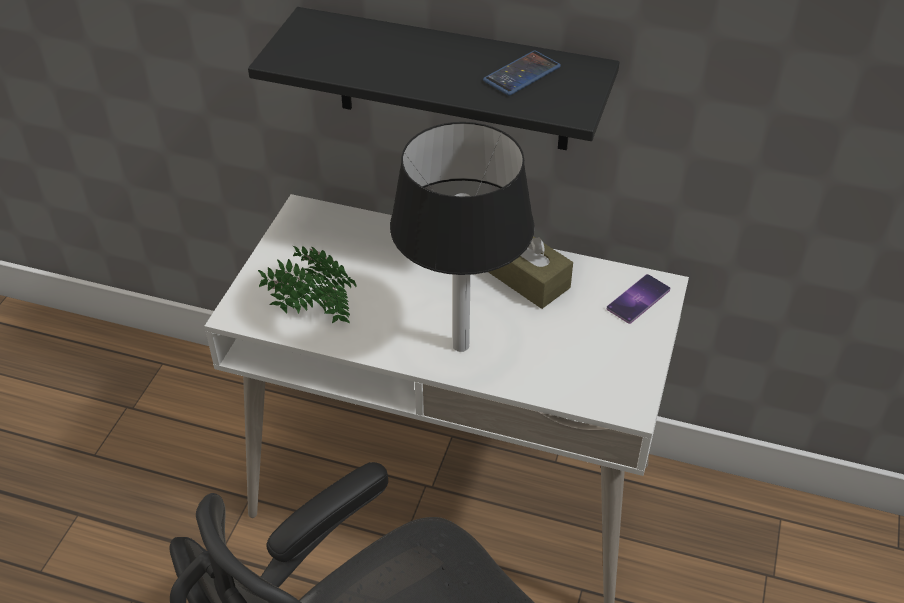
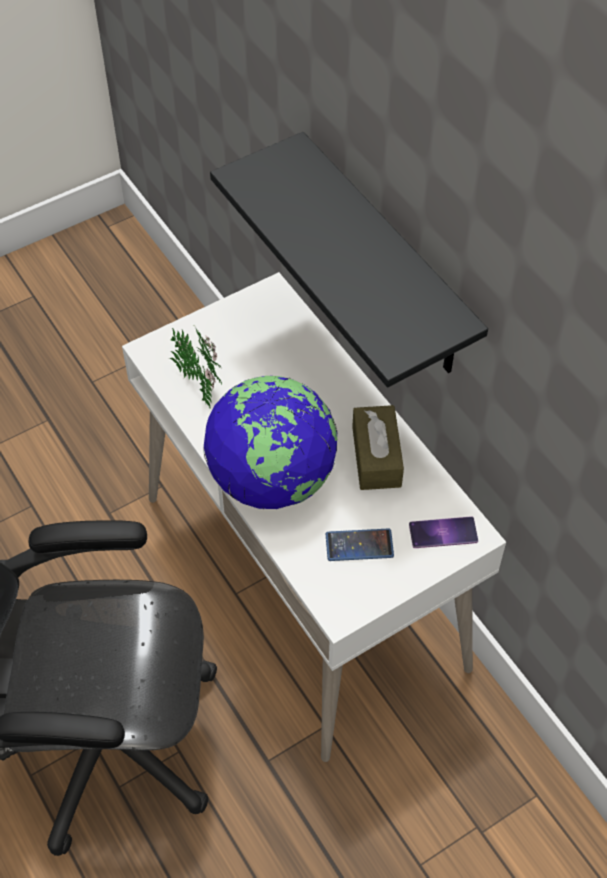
camera: 40 degrees right, 10 degrees up
black table lamp [390,122,535,352] -> globe [203,376,338,510]
phone [483,50,561,96] -> phone moved to [326,528,394,561]

